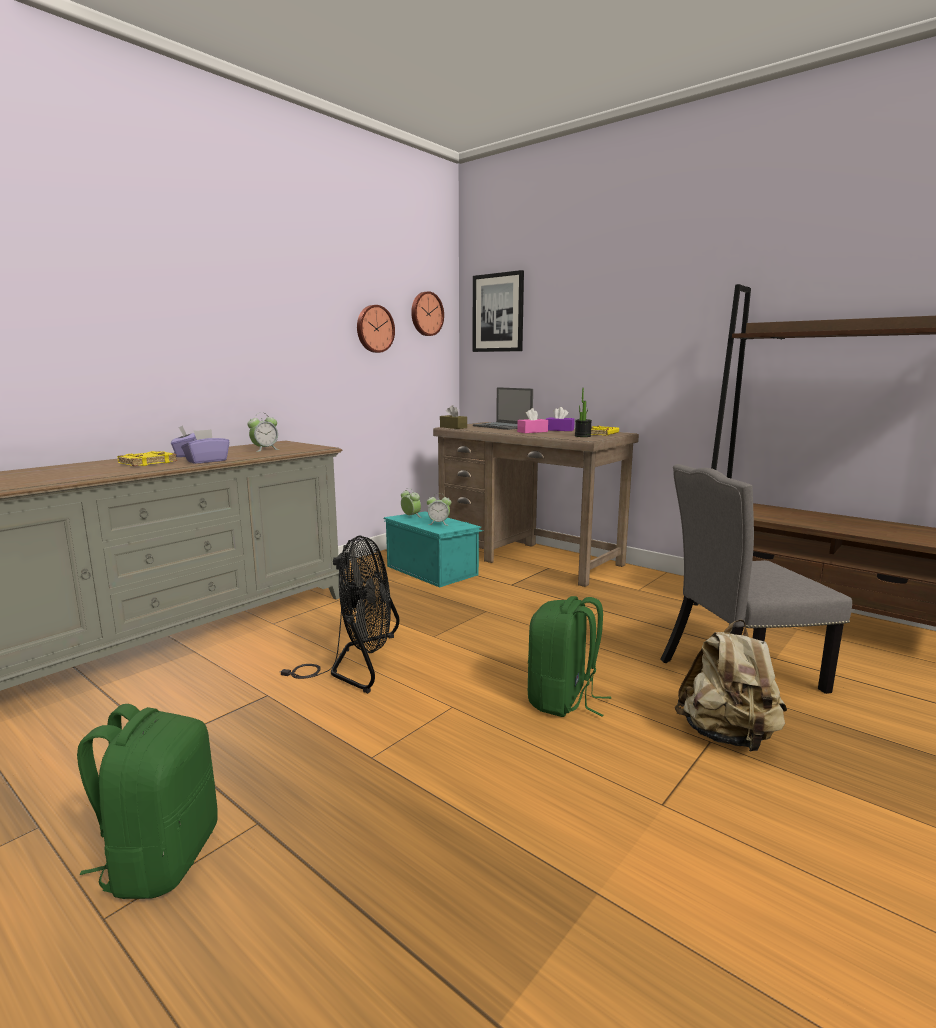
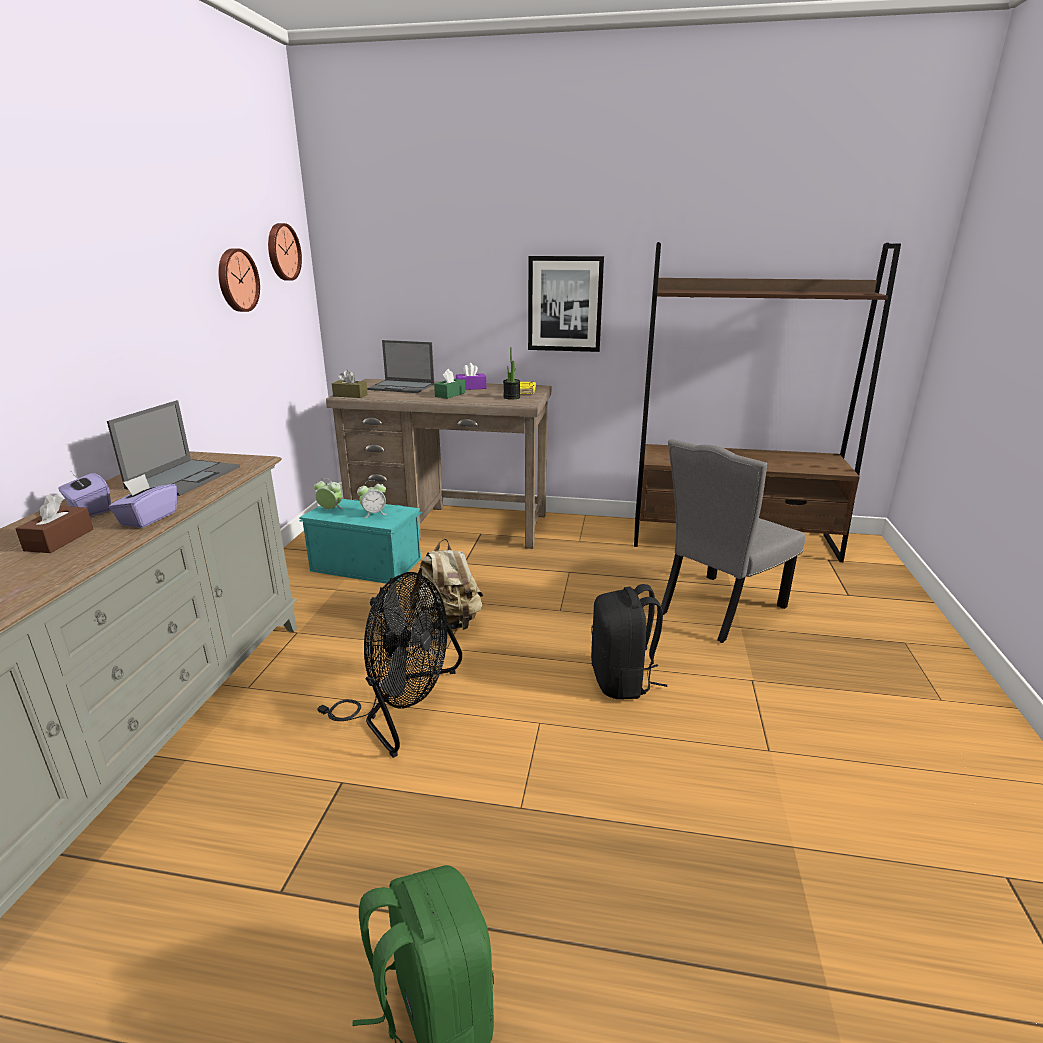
camera: 30 degrees left, 10 degrees up
yellow book [117,451,177,466] -> brown tissue box [15,495,93,553]
alarm clock [247,413,279,452] -> laptop [107,400,240,496]
black fan [280,536,399,694] -> black fan turned 45 degrees clockwise [317,572,462,758]
picture [473,270,524,352] -> picture moved to [528,256,604,352]
pink tissue box [517,408,548,433] -> green tissue box [434,369,465,399]
green backpack [528,596,611,717] -> black backpack [591,584,667,699]
beige backpack [675,619,787,751] -> beige backpack moved to [409,539,483,630]

